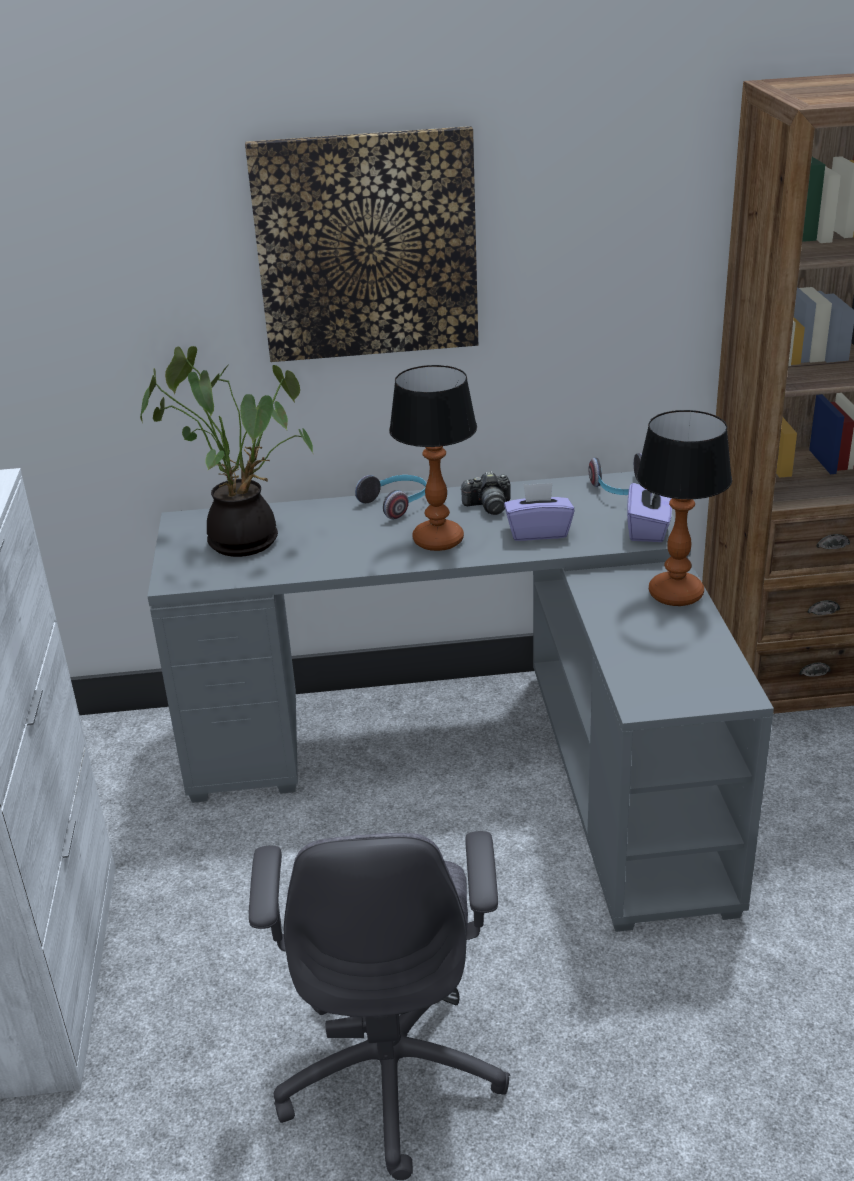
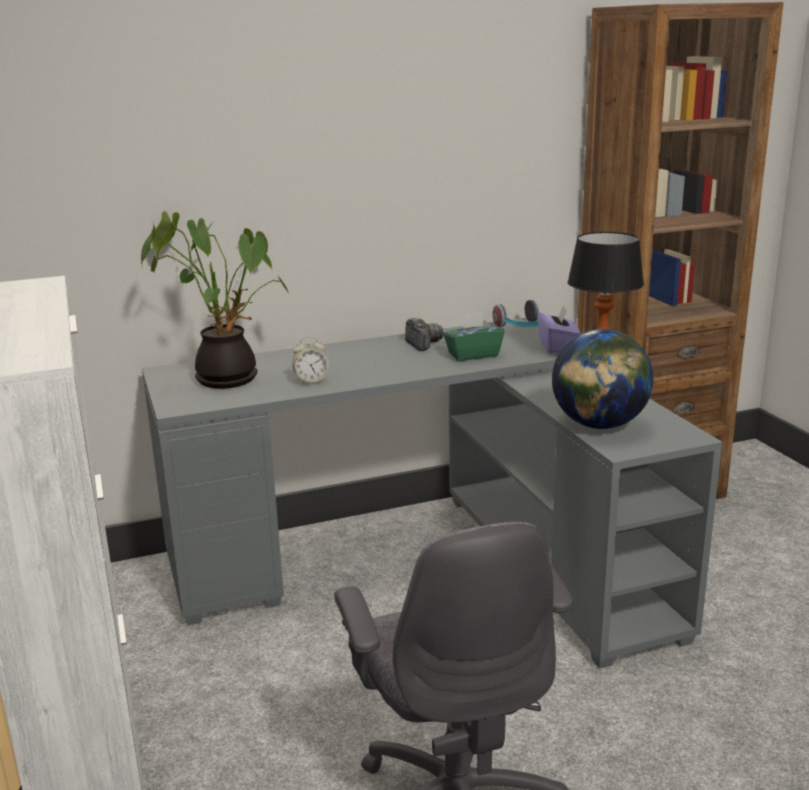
camera: 15 degrees left, 10 degrees down
picture [245,126,478,362] -> none
headphones [355,475,427,519] -> none
table lamp [389,365,477,551] -> none
camera [460,471,511,515] -> camera turned 90 degrees counterclockwise [405,318,443,351]
purple tissue box [504,483,574,541] -> green tissue box [443,312,505,361]
none -> alarm clock [292,337,329,384]
none -> globe [552,329,653,429]

